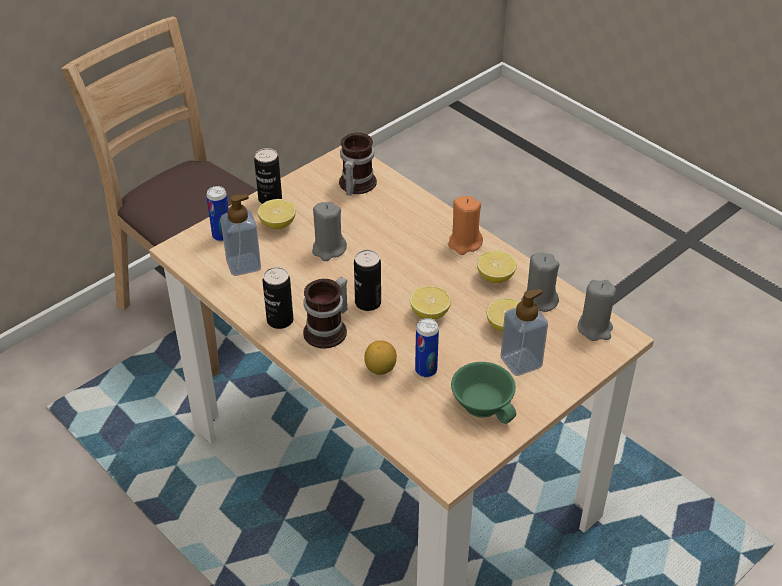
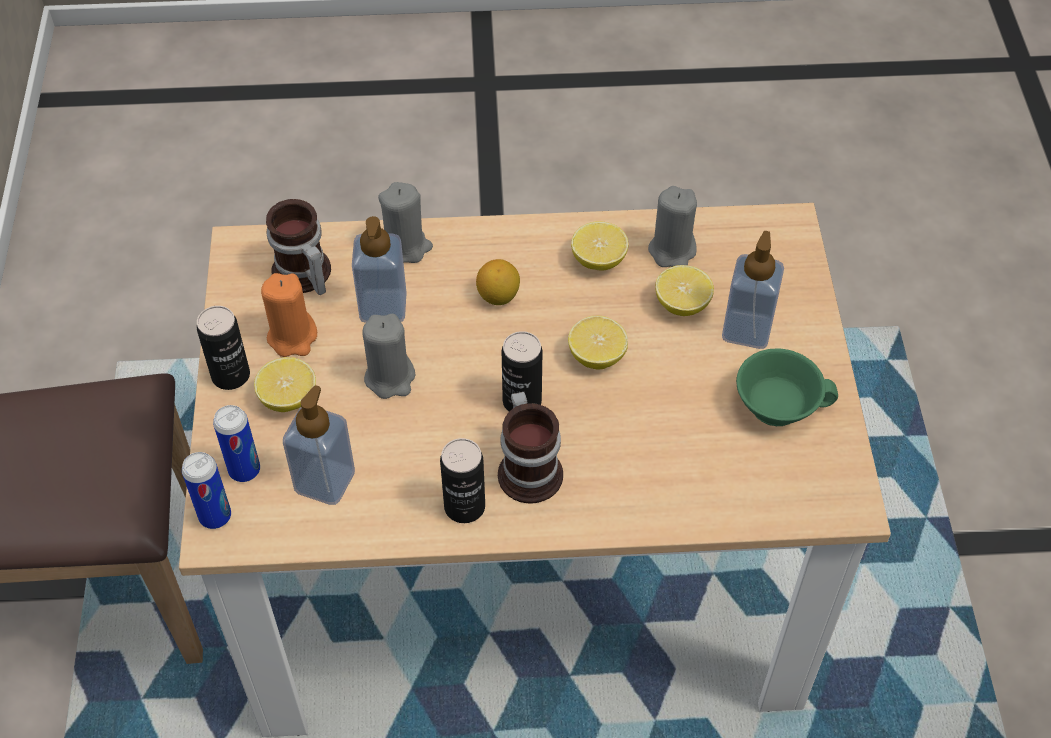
camera: 50 degrees left, 10 degrees up
lemon [364,340,397,375] -> lemon moved to [476,259,520,305]
can [415,318,439,377] -> can moved to [182,452,231,529]
orange candle [448,196,483,255] -> orange candle moved to [261,273,317,357]
grey candle [578,280,616,341] -> grey candle moved to [378,182,433,263]
none -> soap dispenser [352,216,407,323]

